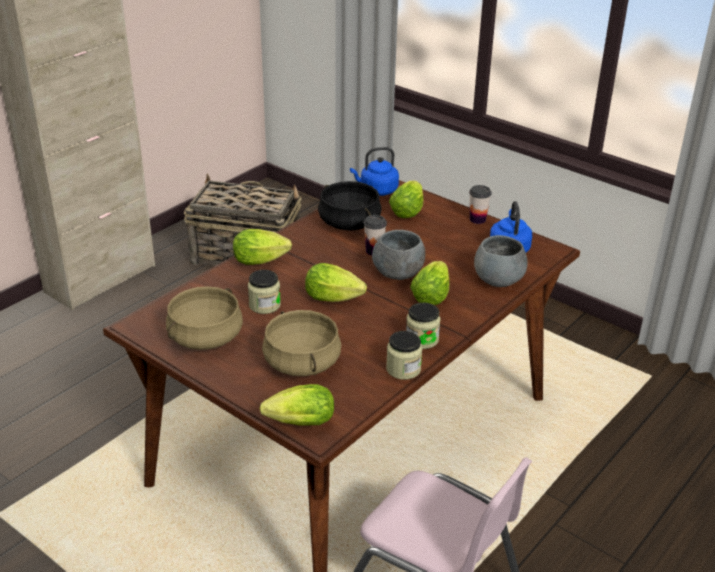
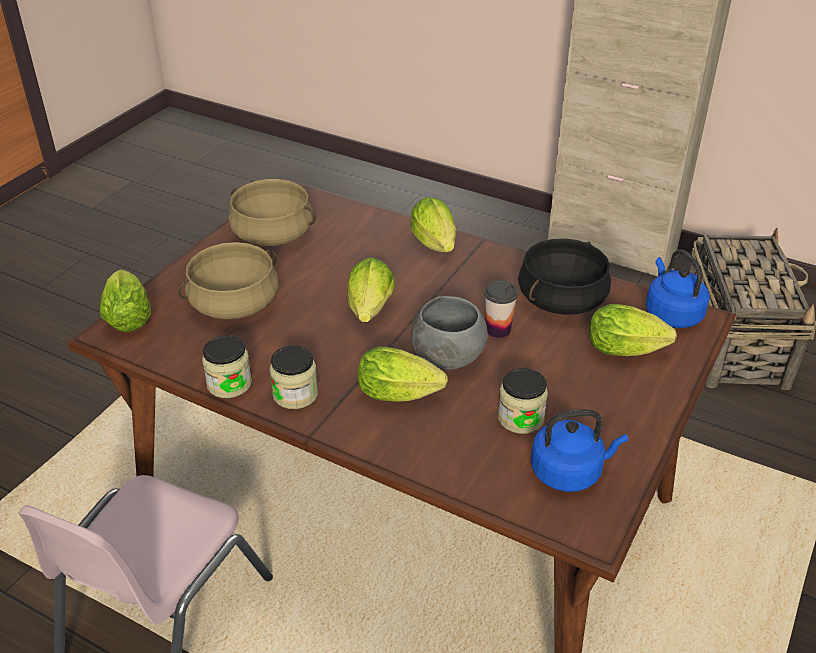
camera: 80 degrees right, 5 degrees up
jar [248,270,281,314] -> jar moved to [498,368,548,434]
cup [469,185,491,224] -> none
grey bowl [474,235,528,287] -> none

